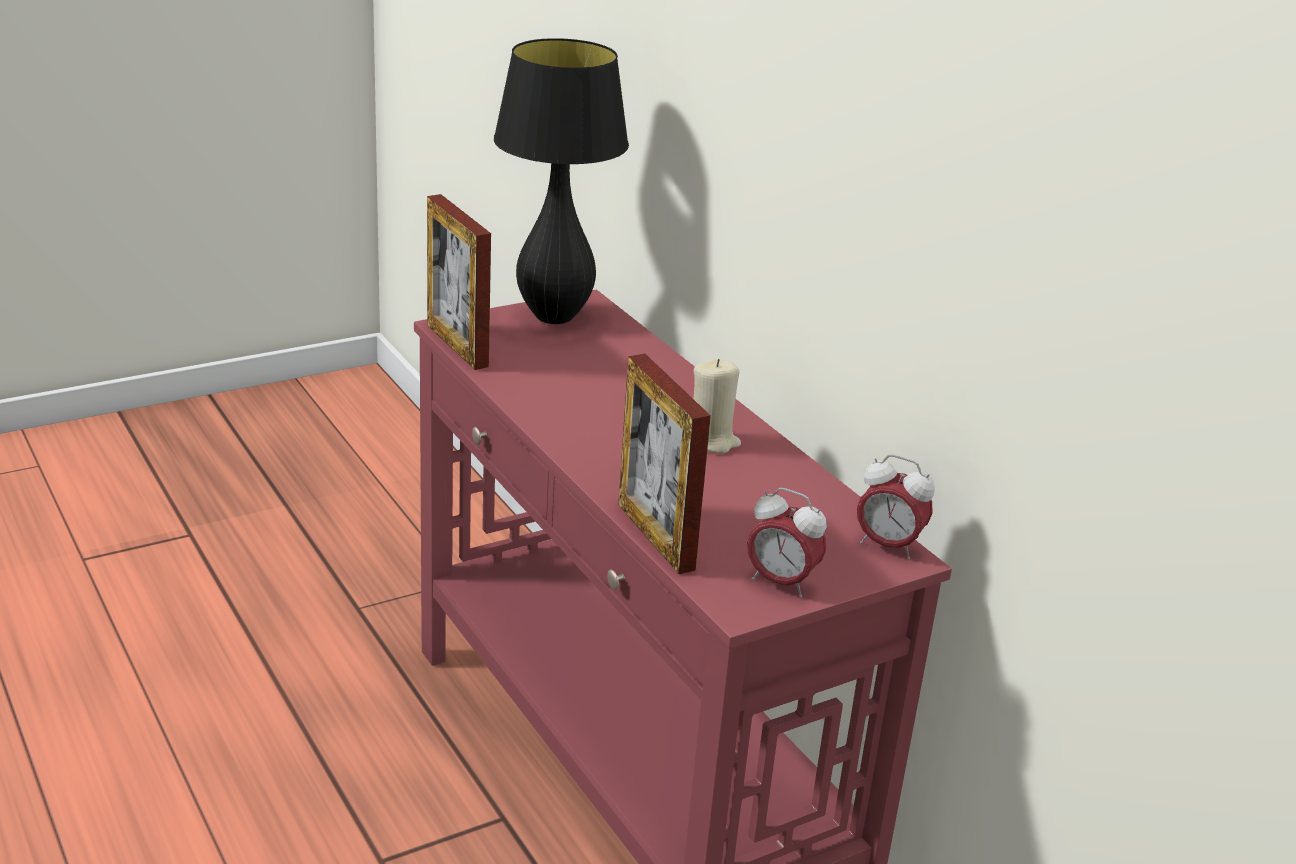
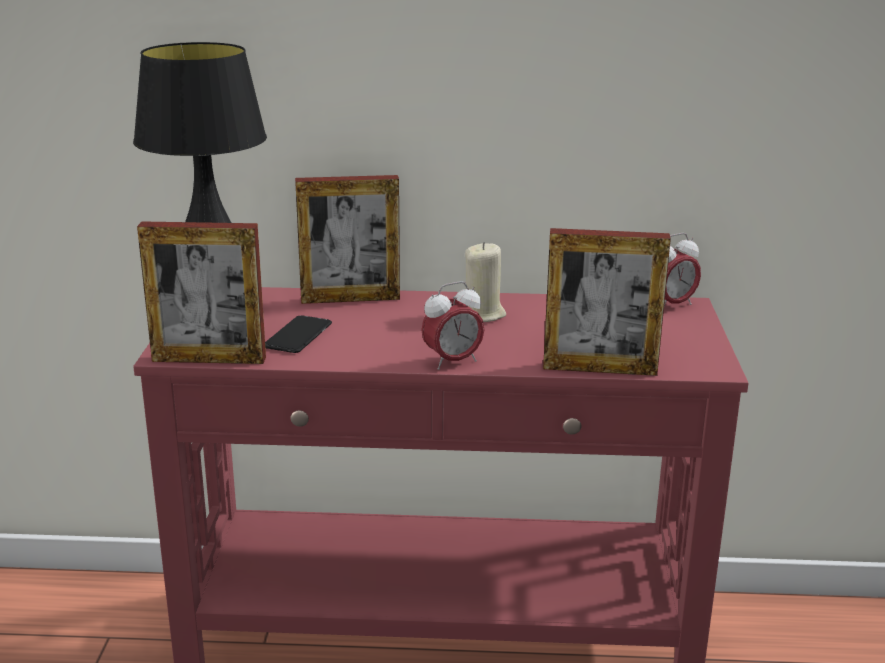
camera: 55 degrees left, 5 degrees down
alarm clock [747,488,827,597] -> alarm clock moved to [421,281,485,370]
none -> phone [265,315,332,353]
none -> picture frame [295,175,400,304]

